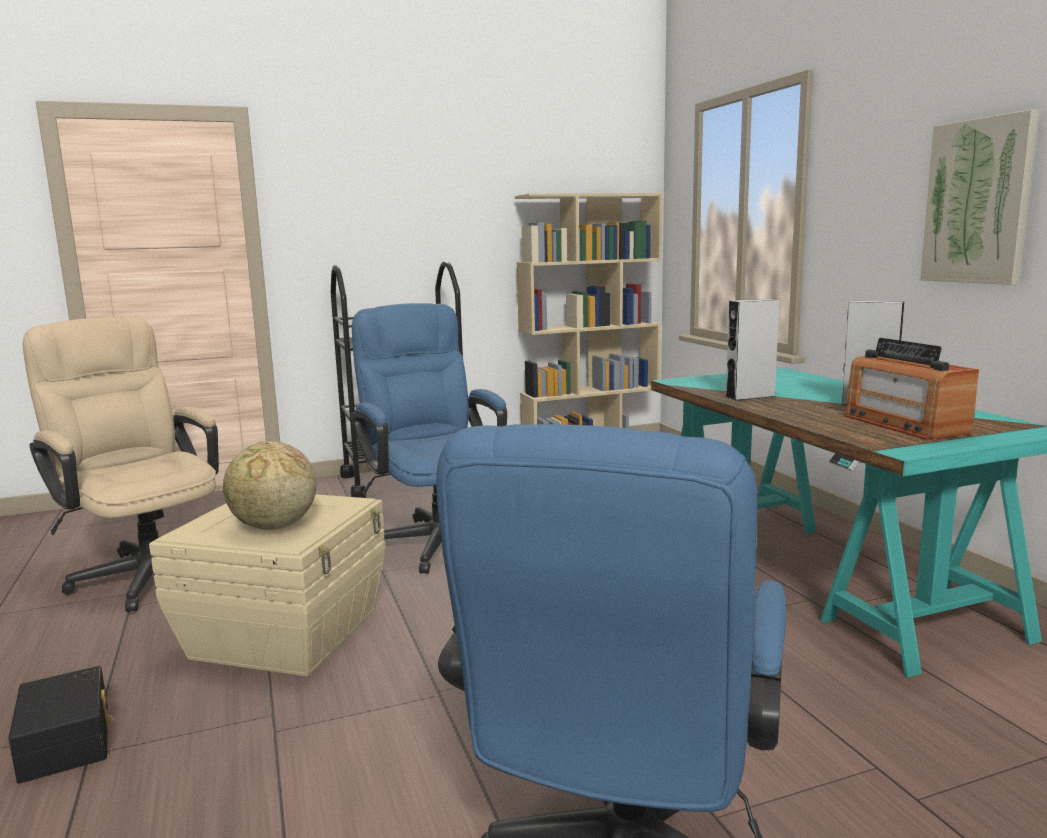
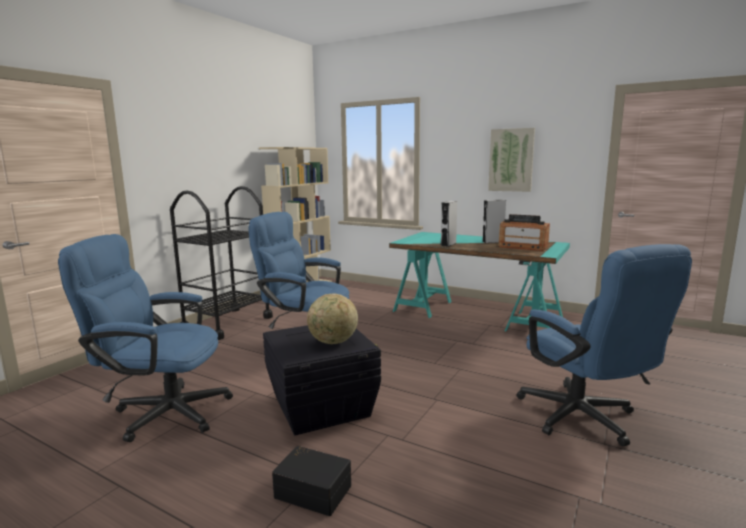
camera: 40 degrees left, 0 degrees up
beige office chair [23,317,219,612] -> blue office chair [58,234,233,442]
beige storage box [149,494,385,676] -> black storage box [263,325,381,435]

